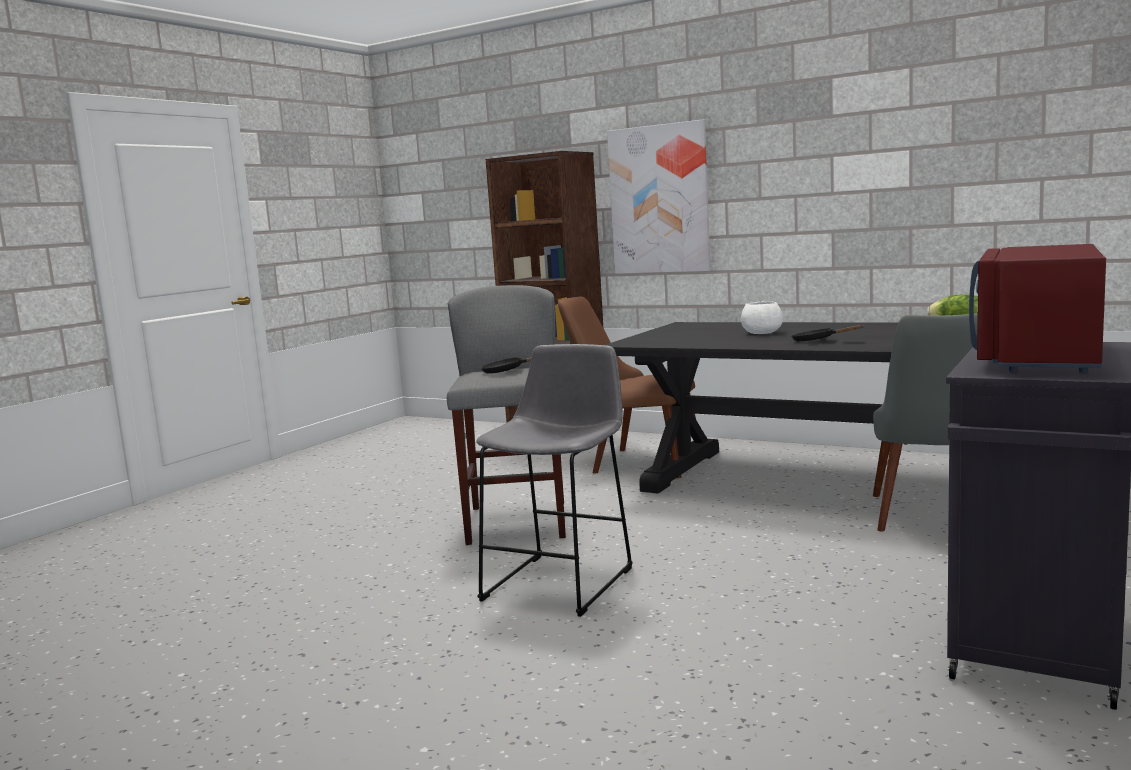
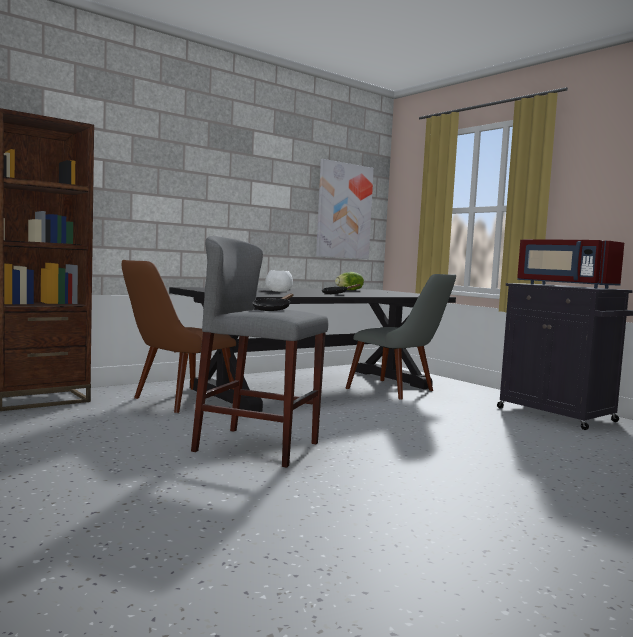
camera: 70 degrees left, 5 degrees down
grey stool [476,344,633,617] -> none
picture [607,119,711,274] -> picture moved to [316,159,374,259]

